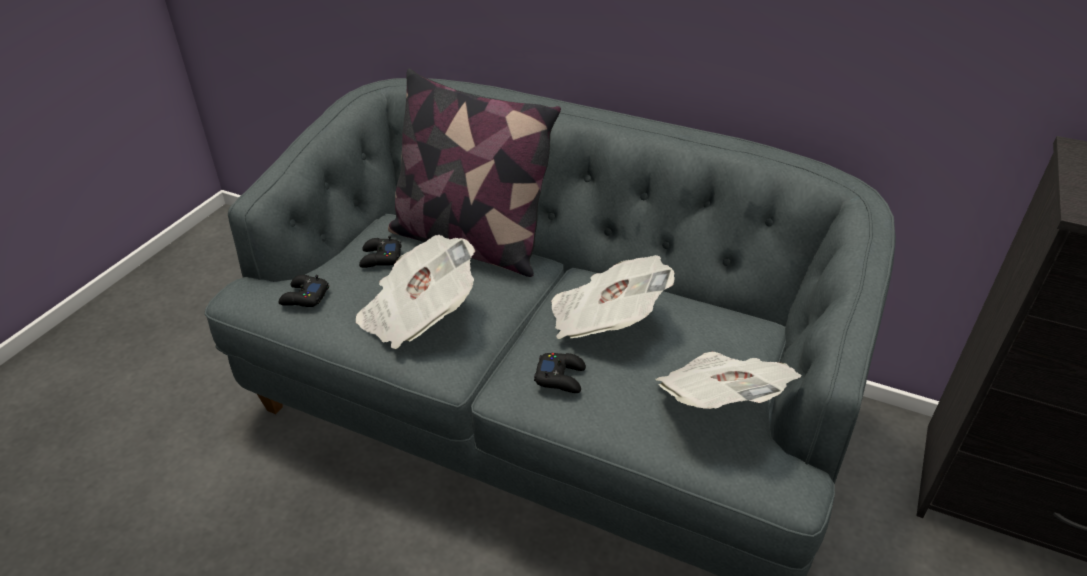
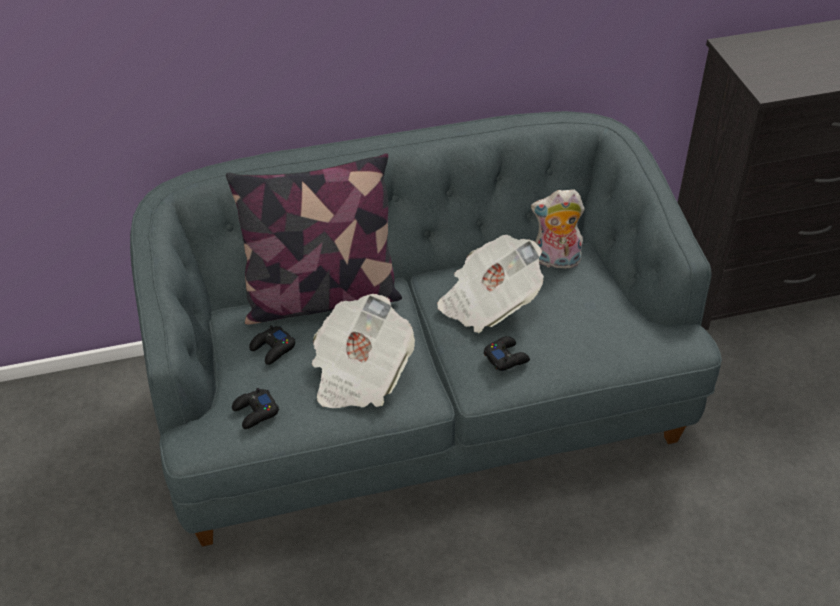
camera: 40 degrees left, 5 degrees up
newspaper [656,352,801,409] -> none
none -> plush toy [531,189,585,269]

